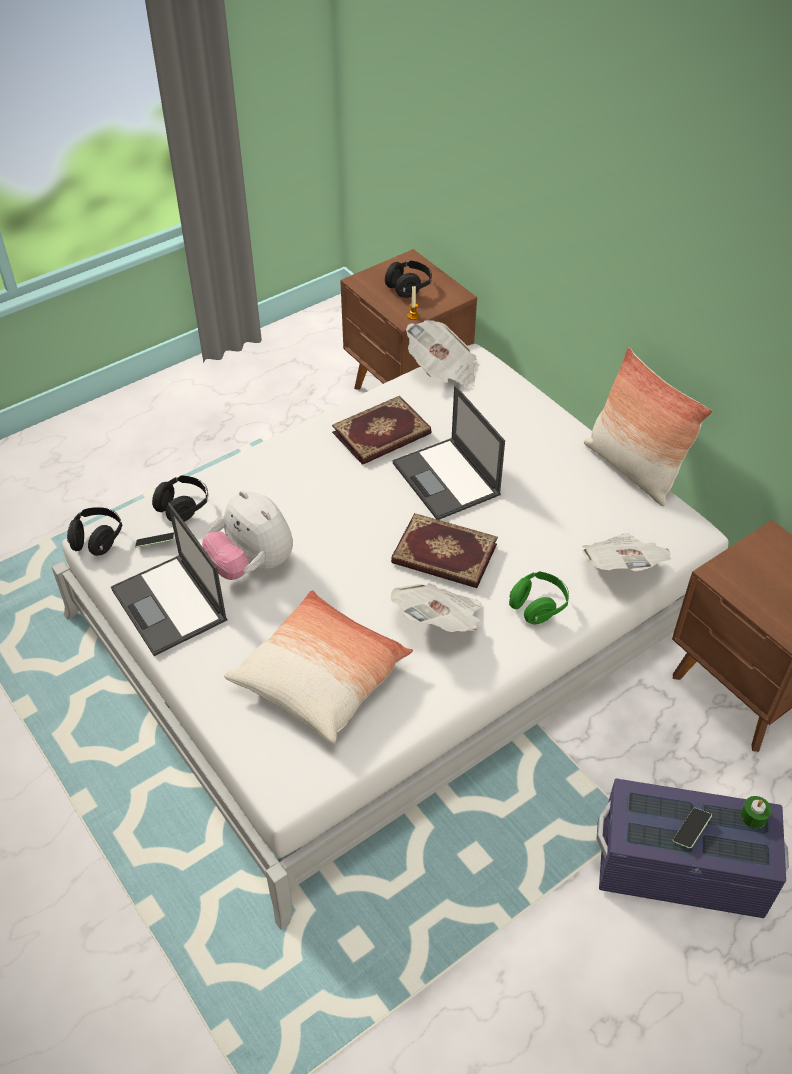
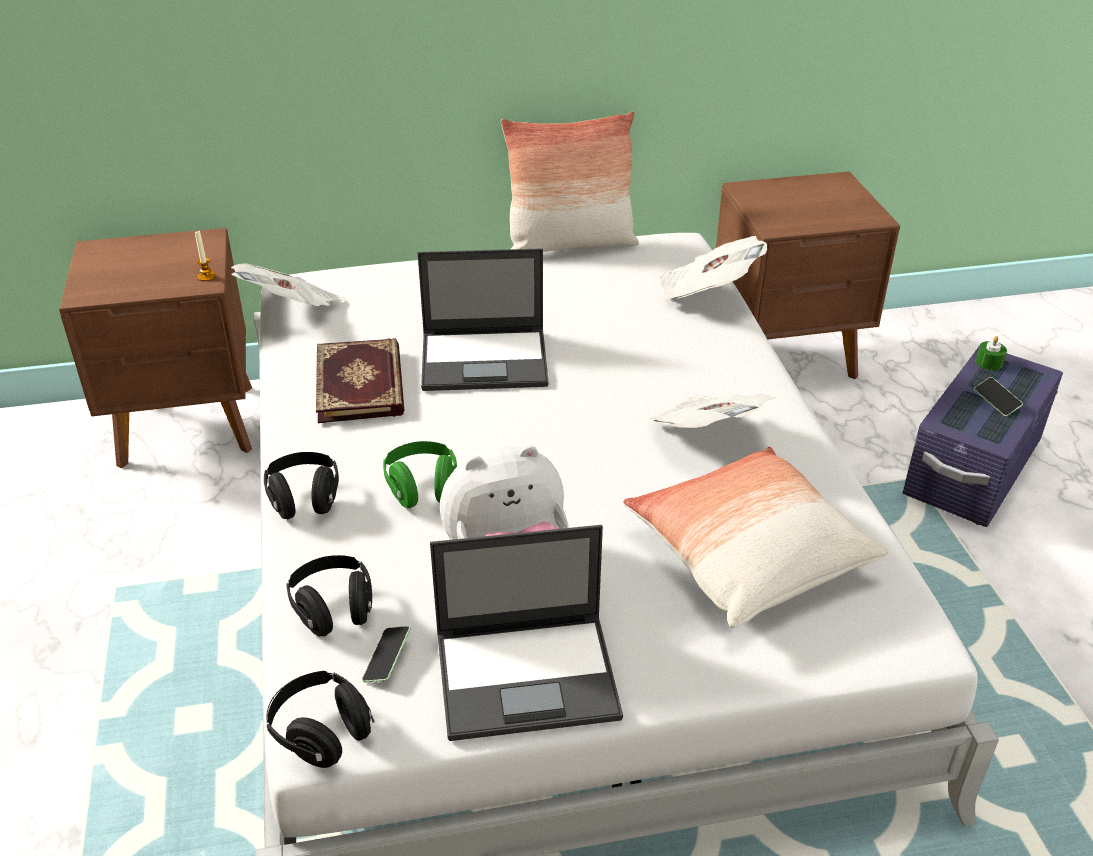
camera: 65 degrees left, 10 degrees down
black headphones [385,260,432,298] -> black headphones moved to [264,452,339,519]
book [391,513,498,588] -> none
green headphones [509,571,569,624] -> green headphones moved to [383,441,457,508]

